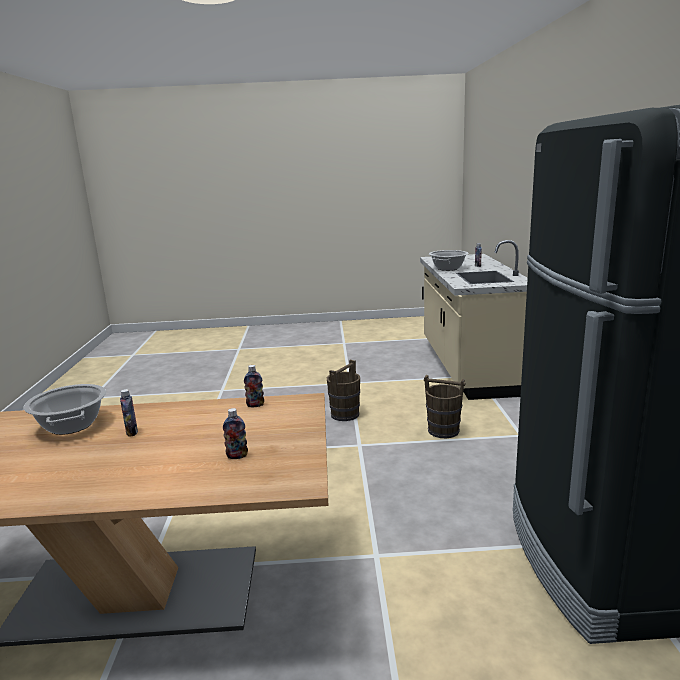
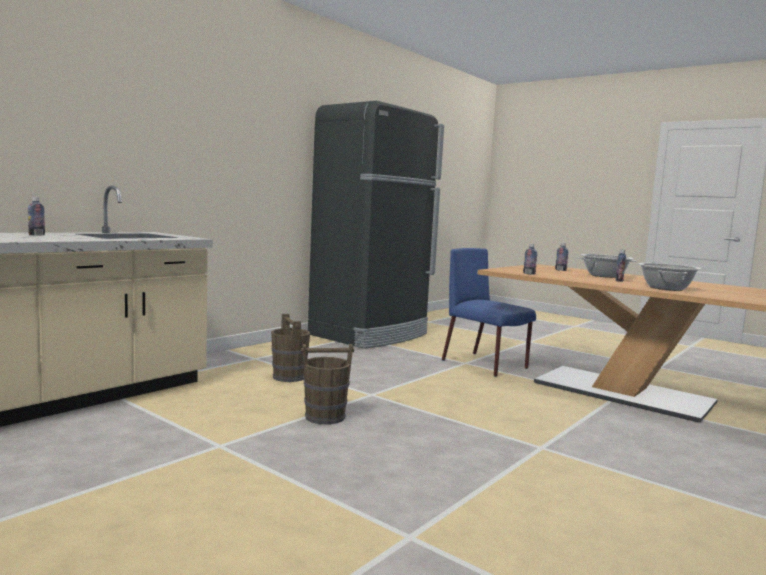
camera: 140 degrees left, 10 degrees down
cooking pot [429,250,468,271] -> cooking pot moved to [577,254,636,278]
none -> blue chair [442,248,536,377]

